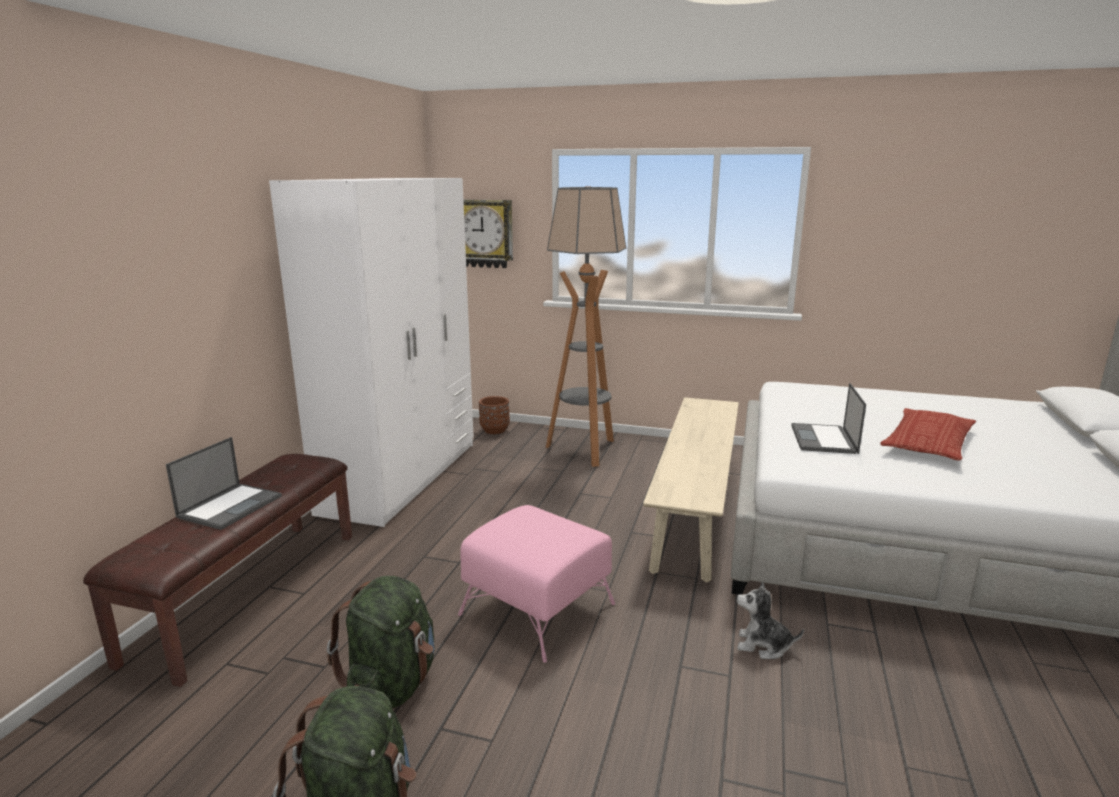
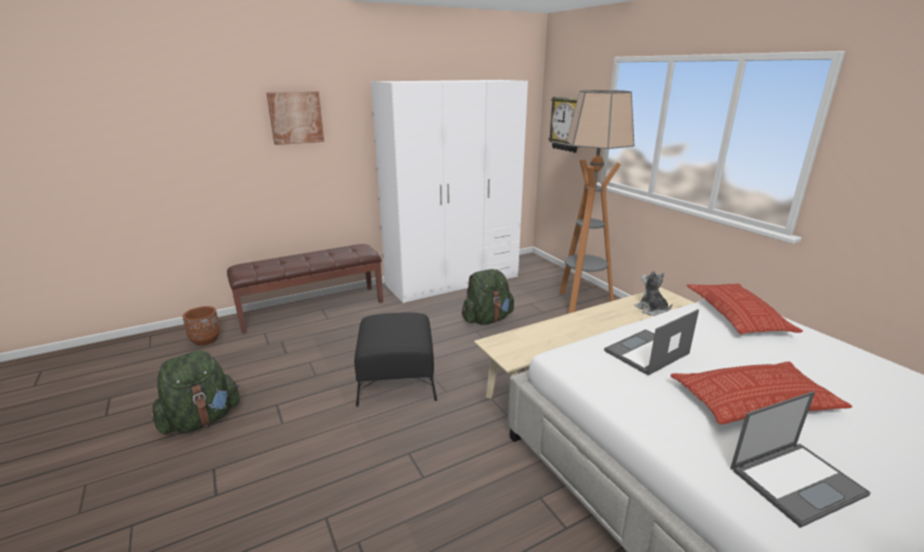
camera: 45 degrees right, 5 degrees up
laptop [166,437,282,530] -> laptop moved to [730,391,871,528]
green backpack [327,576,435,708] -> green backpack moved to [462,269,514,325]
pink ottoman [458,505,615,663] -> black ottoman [354,312,437,407]
brown planter [479,396,510,434] -> brown planter moved to [182,306,221,346]
plush toy [736,581,804,659] -> plush toy moved to [634,270,673,316]
none -> picture [266,91,324,145]
none -> pillow [687,284,803,335]

